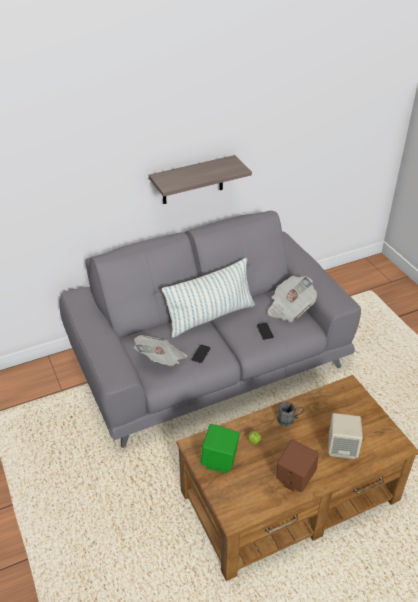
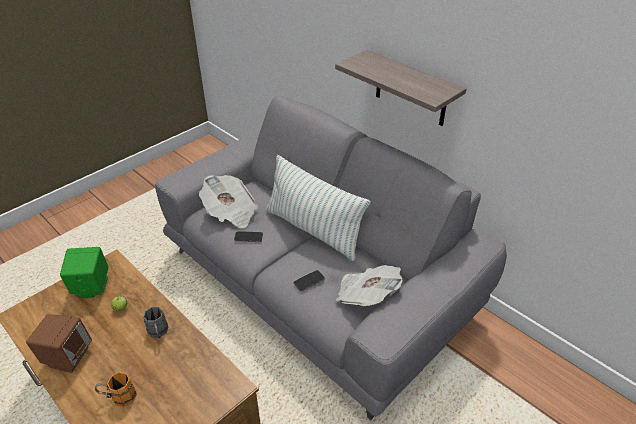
camera: 70 degrees right, 0 degrees up
beige speaker [328,413,363,459] -> orange mug [95,372,137,407]

